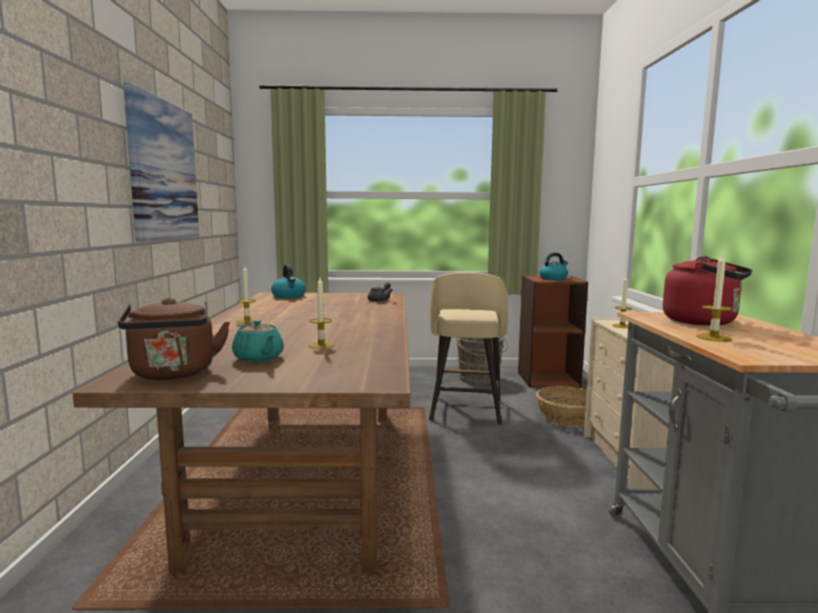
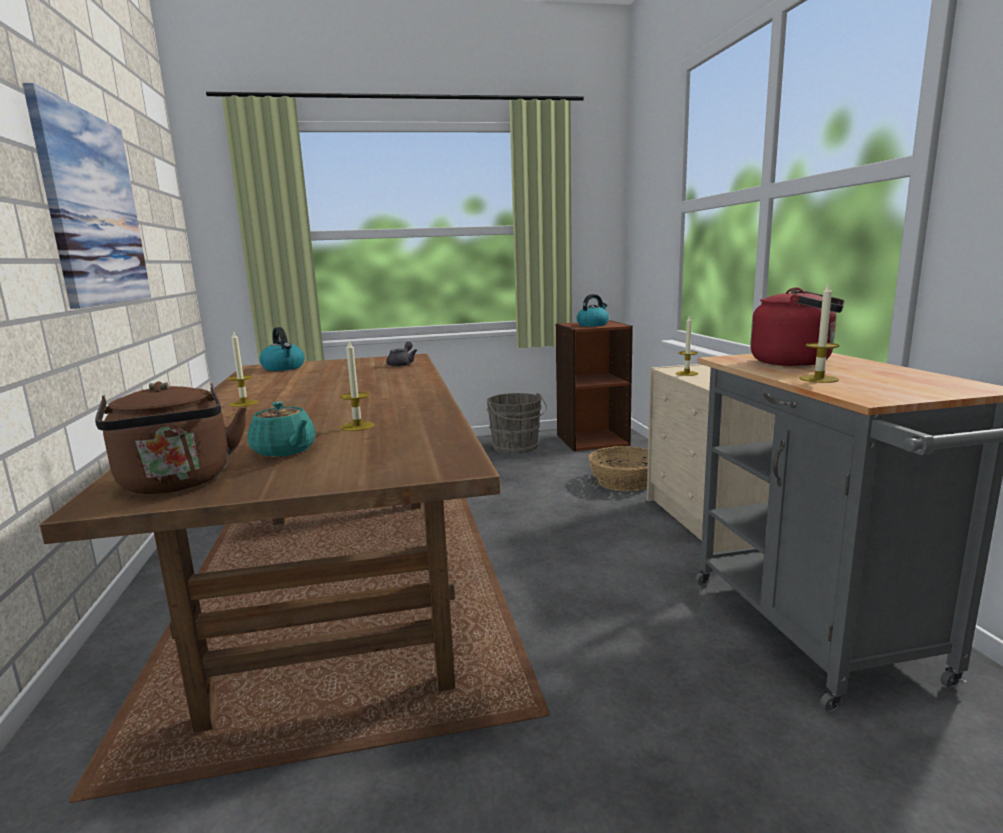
camera: 10 degrees left, 5 degrees up
beige stool [429,272,508,425] -> none

